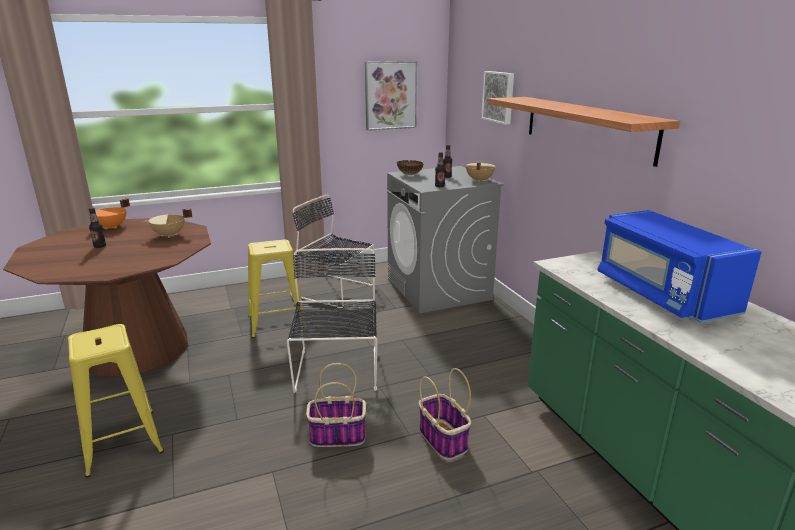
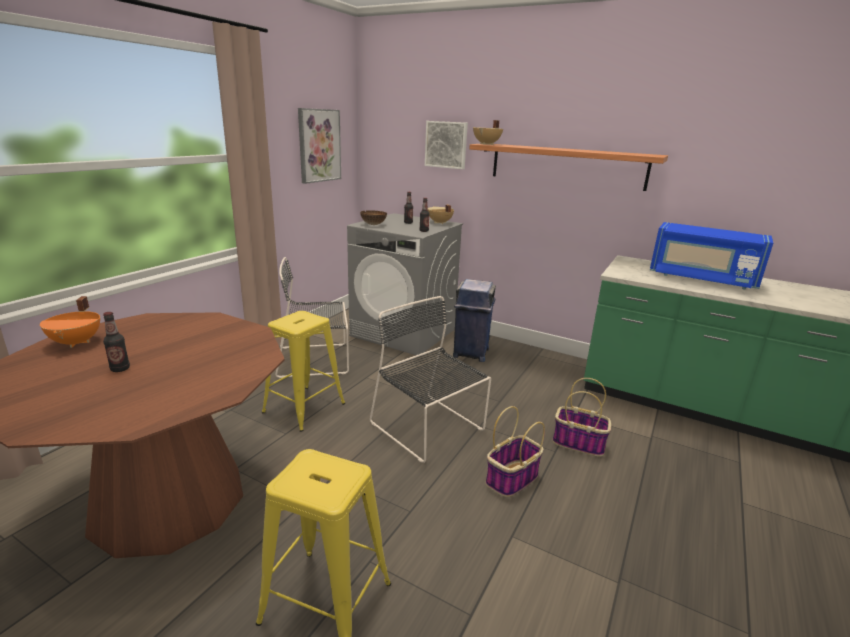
camera: 40 degrees left, 0 degrees up
beige cooking pot [144,209,192,238] -> beige cooking pot moved to [473,120,503,145]
none -> blue trash can [453,279,496,362]

